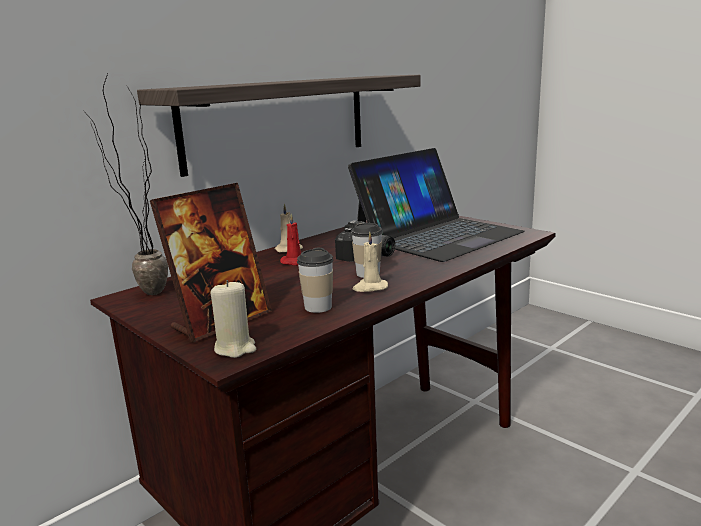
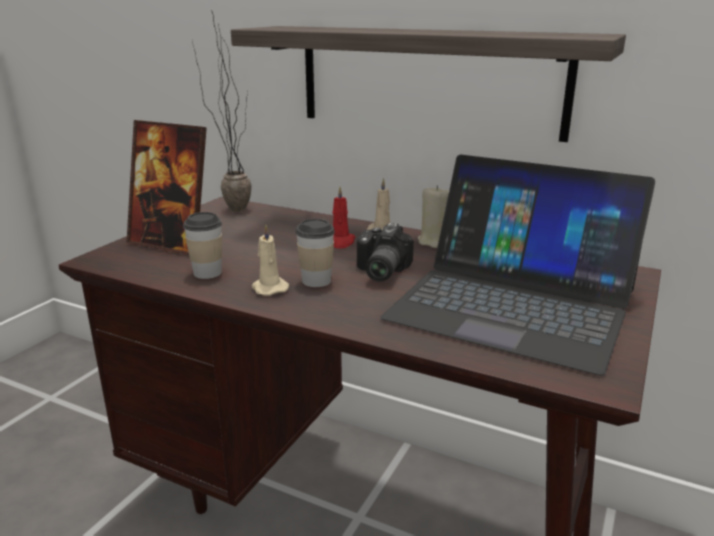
camera: 70 degrees right, 5 degrees up
beige candle [211,280,256,358] -> beige candle moved to [418,185,449,248]

